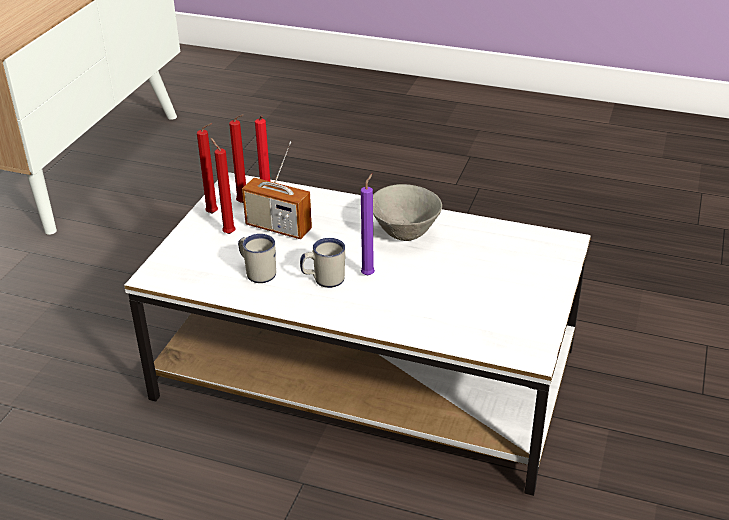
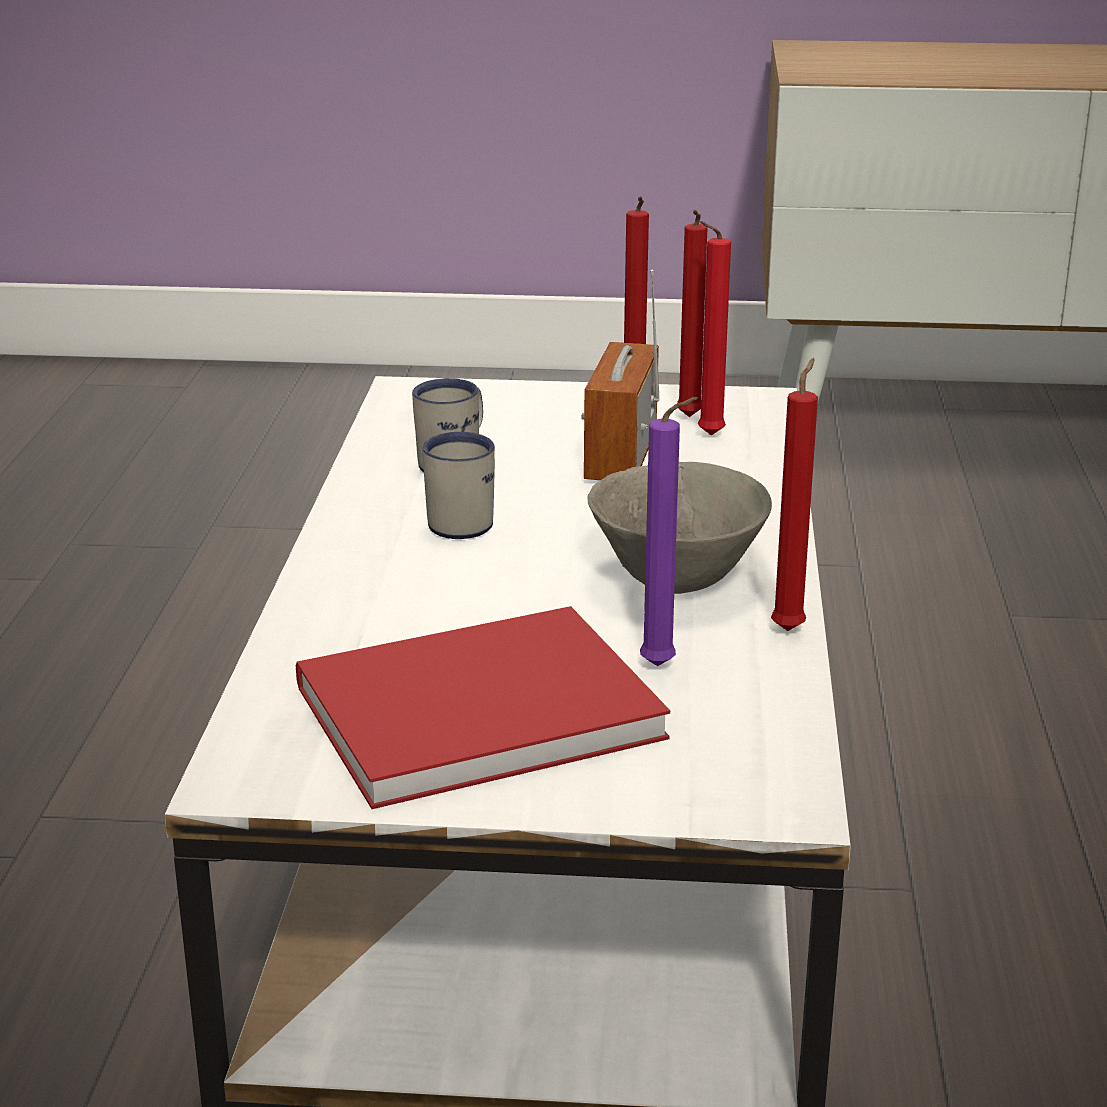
camera: 75 degrees right, 10 degrees down
red candle [211,138,236,234] -> red candle moved to [771,358,818,631]
purple candle [361,174,375,276] -> purple candle moved to [640,397,698,666]
none -> red book [296,606,670,809]

